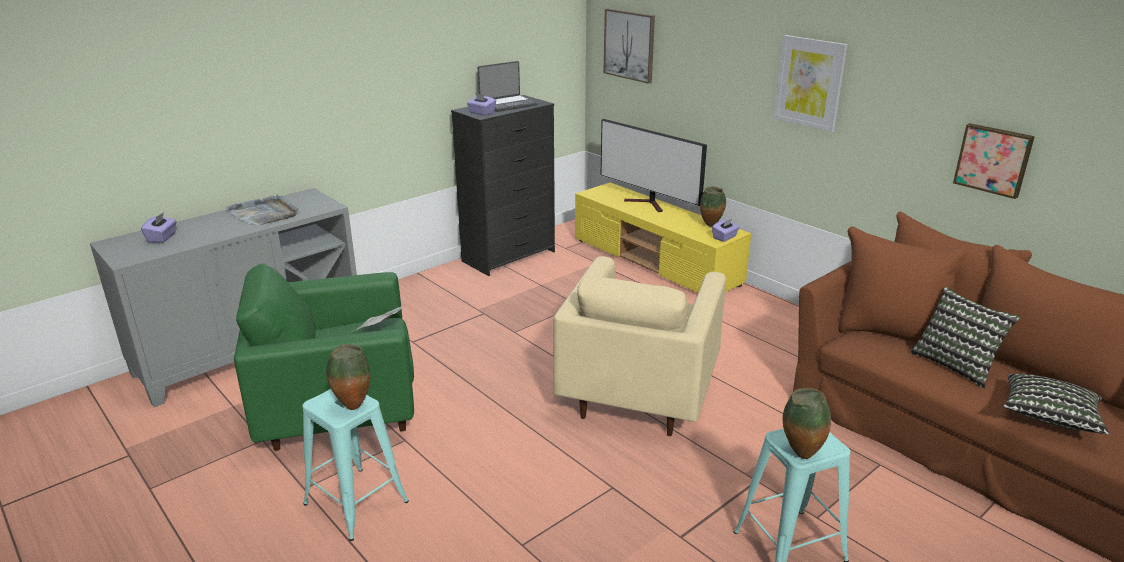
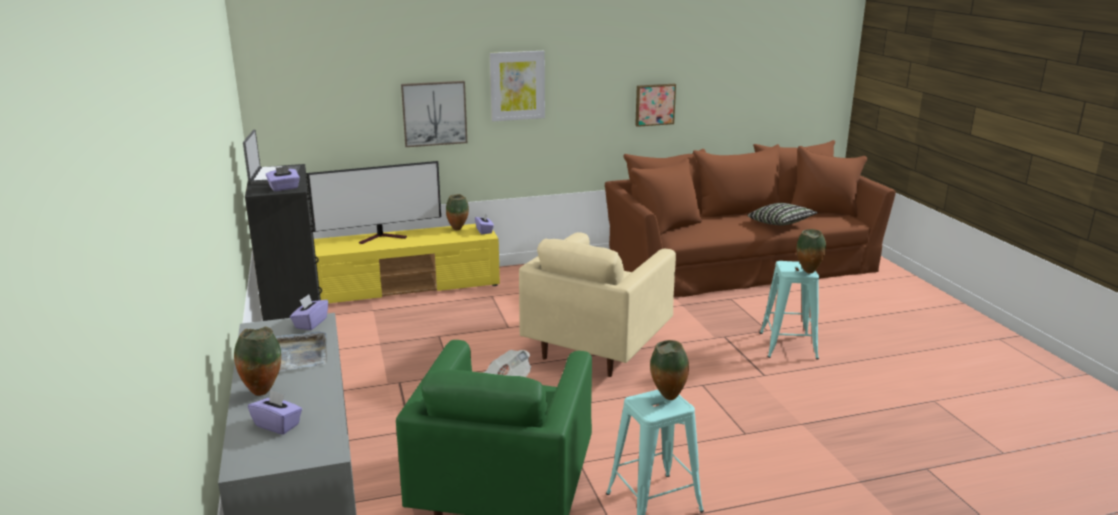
camera: 65 degrees left, 5 degrees down
beige armchair [553,256,726,436] -> beige armchair turned 75 degrees clockwise [519,232,676,377]
picture [603,9,655,84] -> picture moved to [401,81,467,147]
pillow [910,287,1021,389] -> none
none -> vase [234,327,281,396]
none -> purple tissue box [290,294,328,330]

